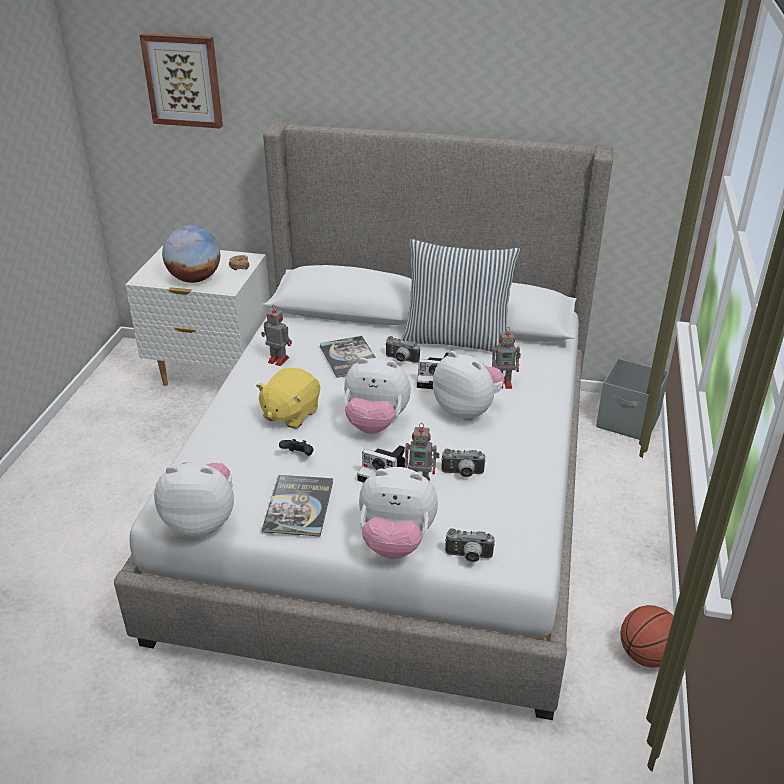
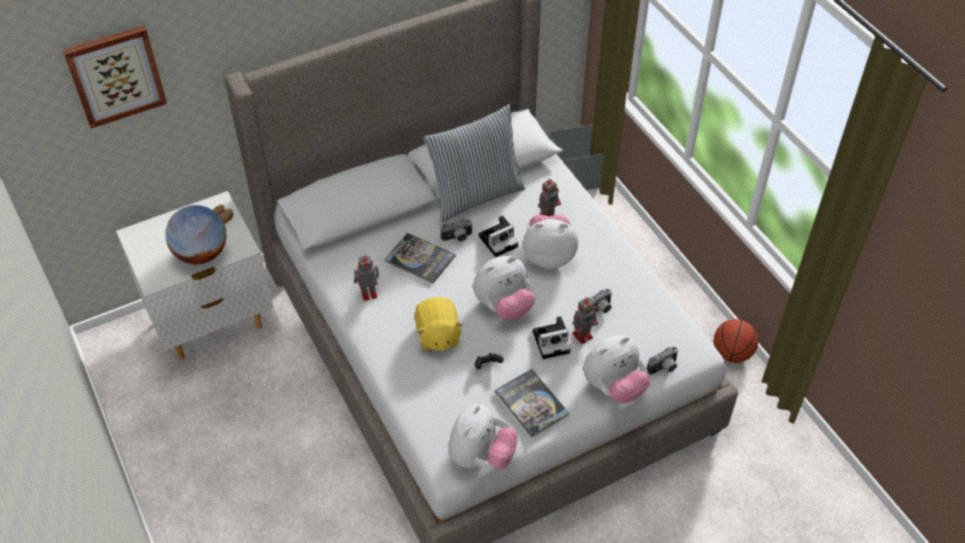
camera: 40 degrees left, 15 degrees up
plush toy [154,462,234,535] -> plush toy turned 150 degrees clockwise [449,404,518,470]

